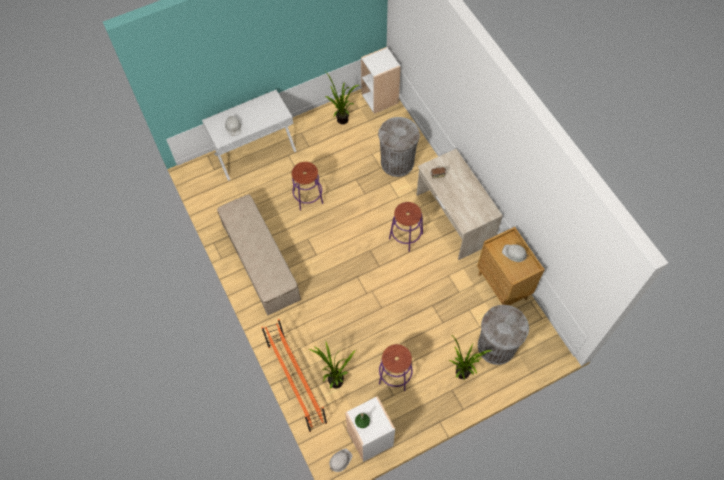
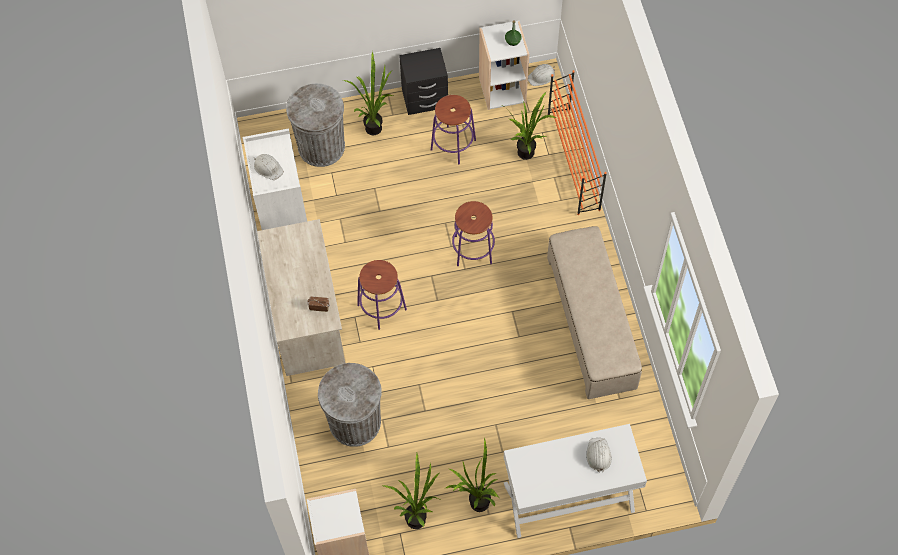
camera: 165 degrees left, 0 degrees up
purple stool [292,162,323,210] -> purple stool moved to [452,201,495,266]
brown cabinet [477,227,545,305] -> white cabinet [243,128,307,230]
none -> black nightstand [399,48,448,115]
none -> potted plant [446,438,500,512]

